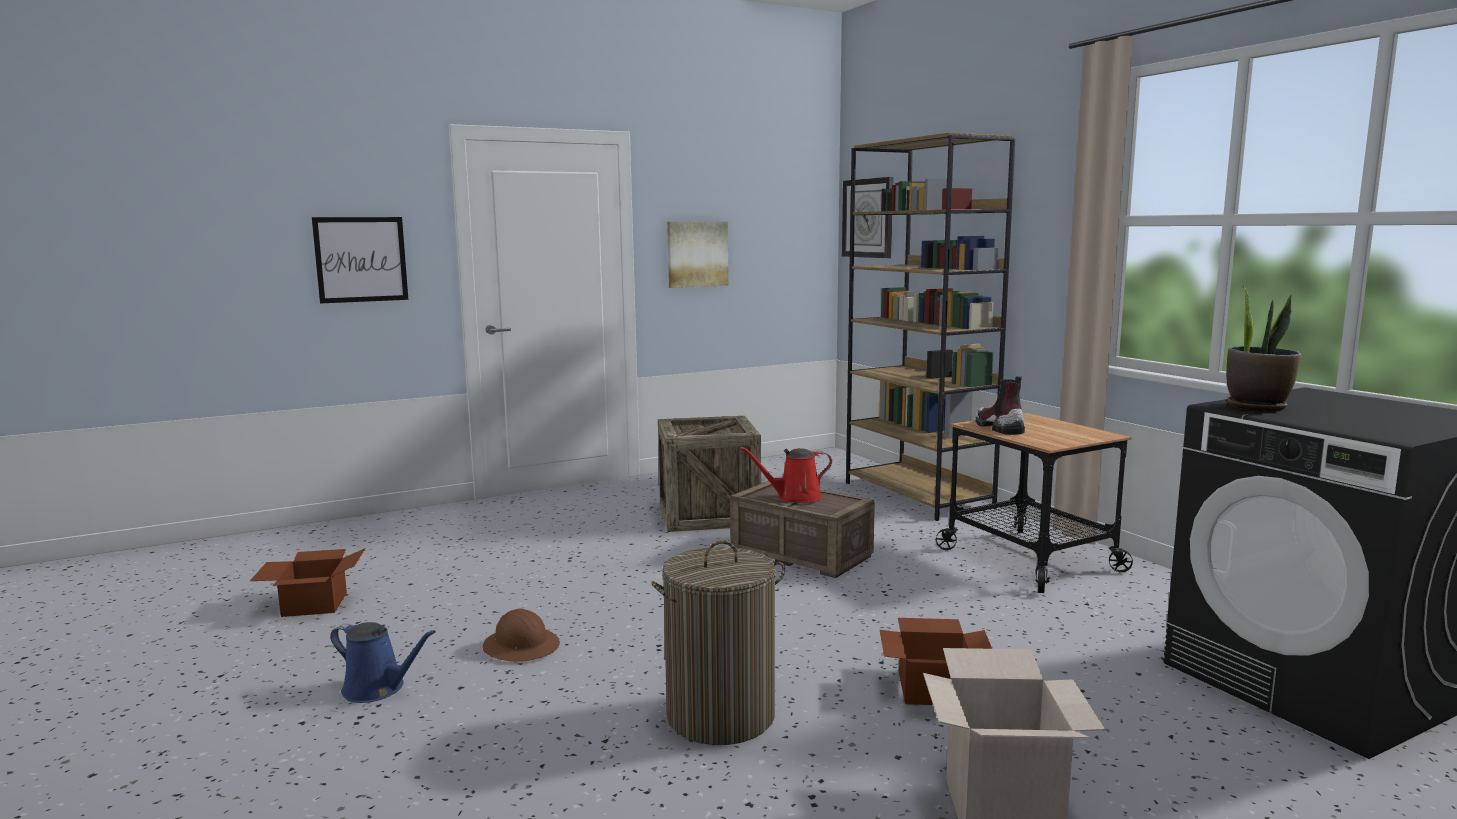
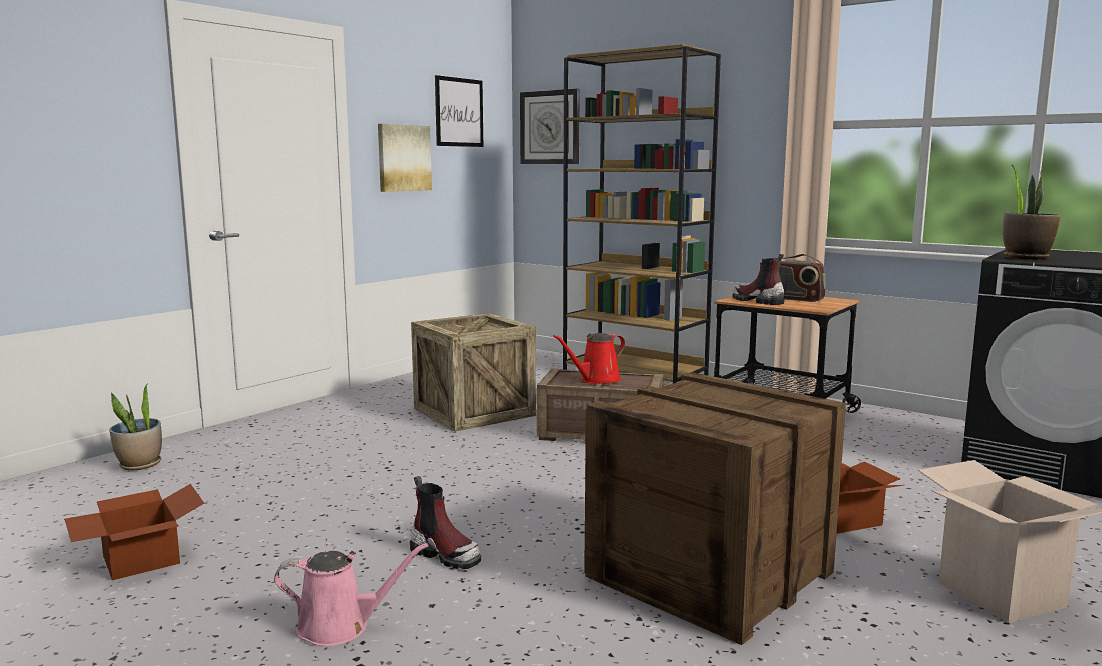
camera: 25 degrees left, 0 degrees up
picture [312,217,408,304] -> picture moved to [435,75,483,147]
blue watering can [330,622,436,703] -> pink watering can [274,543,429,646]
brown hard hat [483,609,560,662] -> boot [410,476,481,569]
laundry basket [652,540,785,745] -> crate [584,372,846,645]
none -> potted plant [109,384,162,471]
none -> radio [779,254,826,302]

